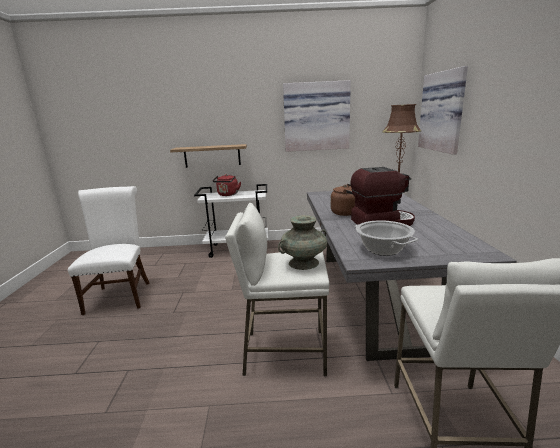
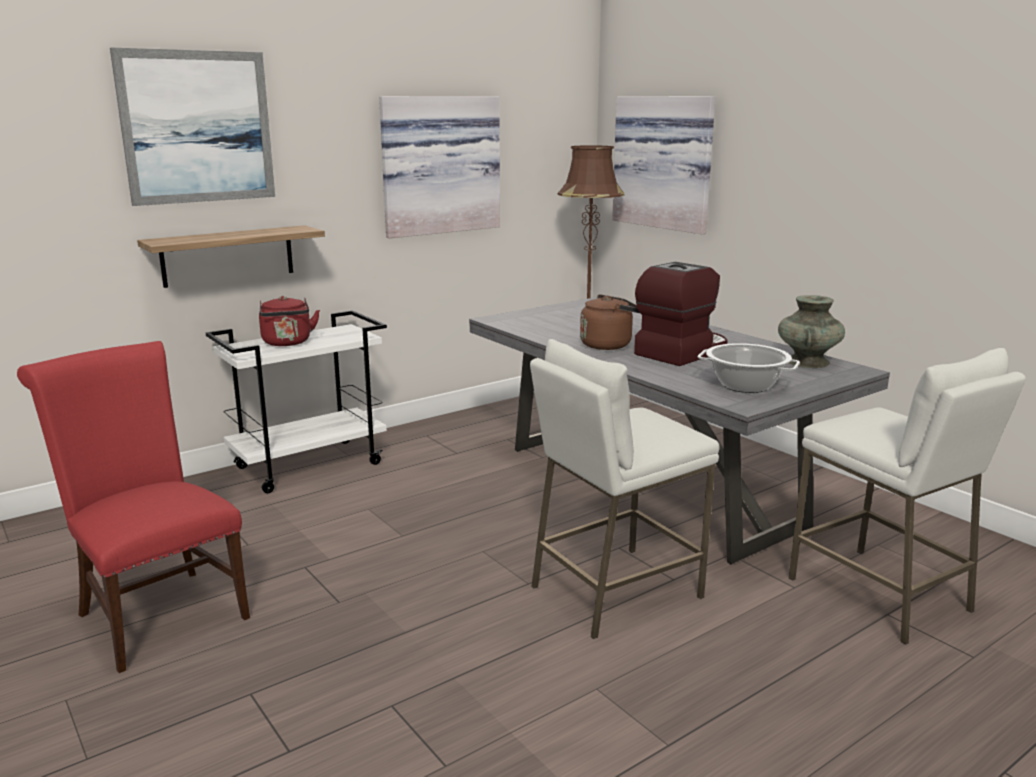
camera: 35 degrees left, 0 degrees up
white chair [68,186,150,315] -> red chair [17,341,250,673]
turquoise vase [278,215,327,270] -> turquoise vase moved to [778,295,845,368]
none -> picture [110,48,275,206]

